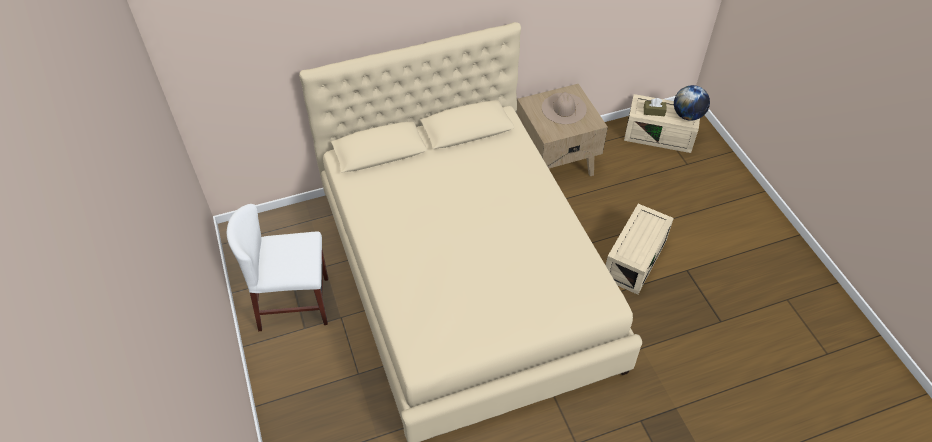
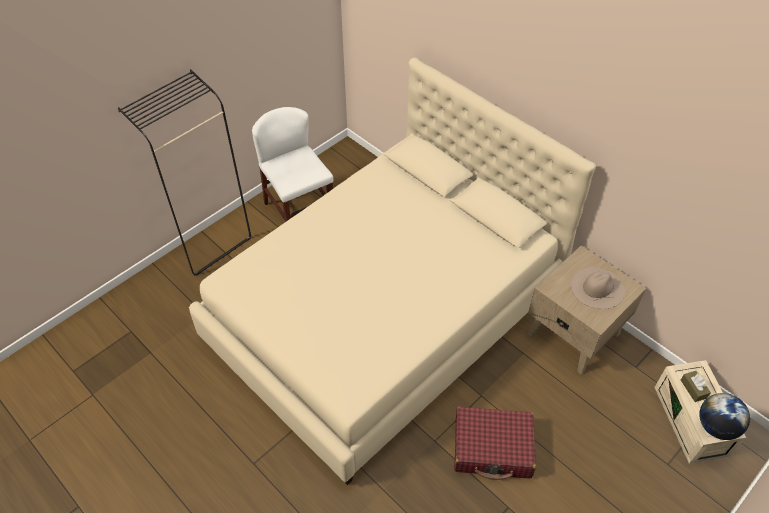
camera: 65 degrees right, 0 degrees up
beige storage box [606,204,674,295] -> red suitcase [454,406,536,480]
none -> black clothes rack [118,69,251,276]

